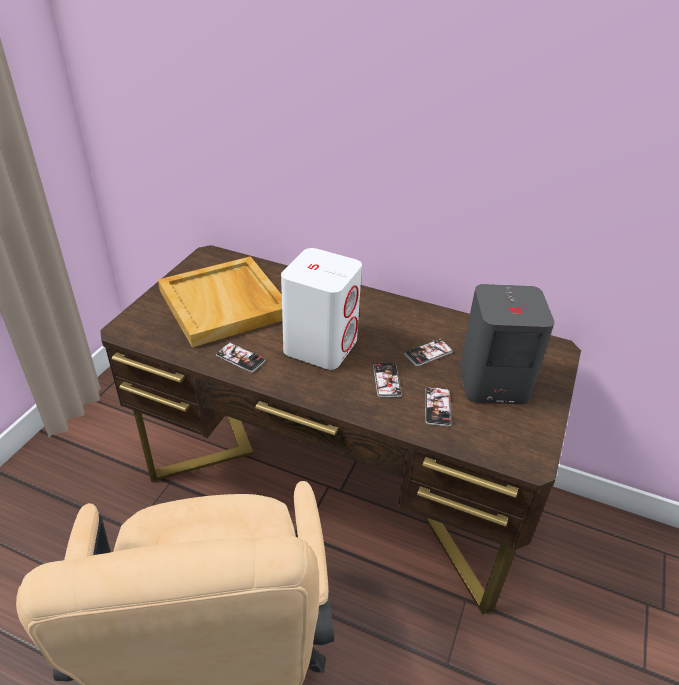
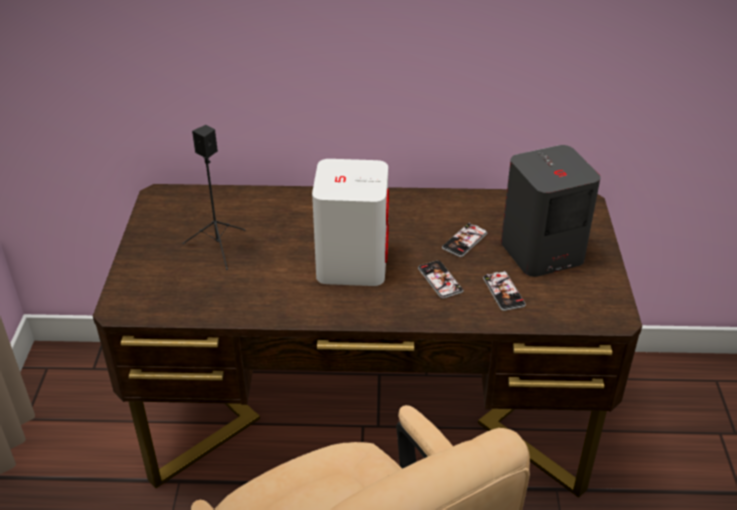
camera: 20 degrees left, 0 degrees up
beige tray [158,256,282,347] -> black speaker [182,125,245,270]
phone [216,342,265,373] -> none

